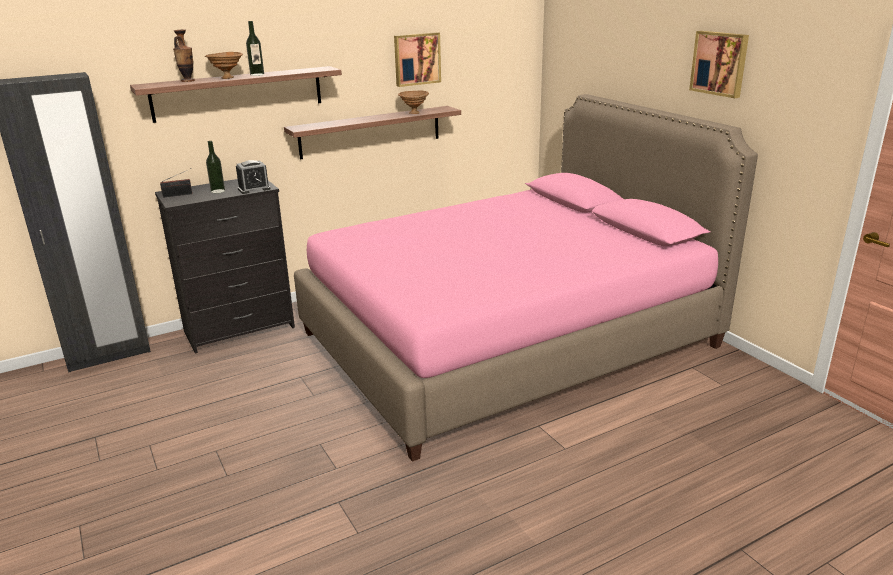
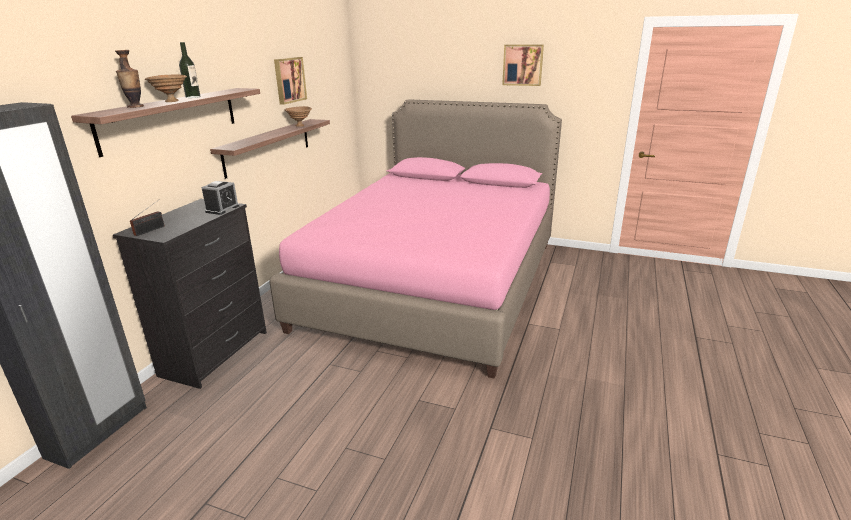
camera: 40 degrees left, 0 degrees up
bottle [206,141,225,193] -> none

